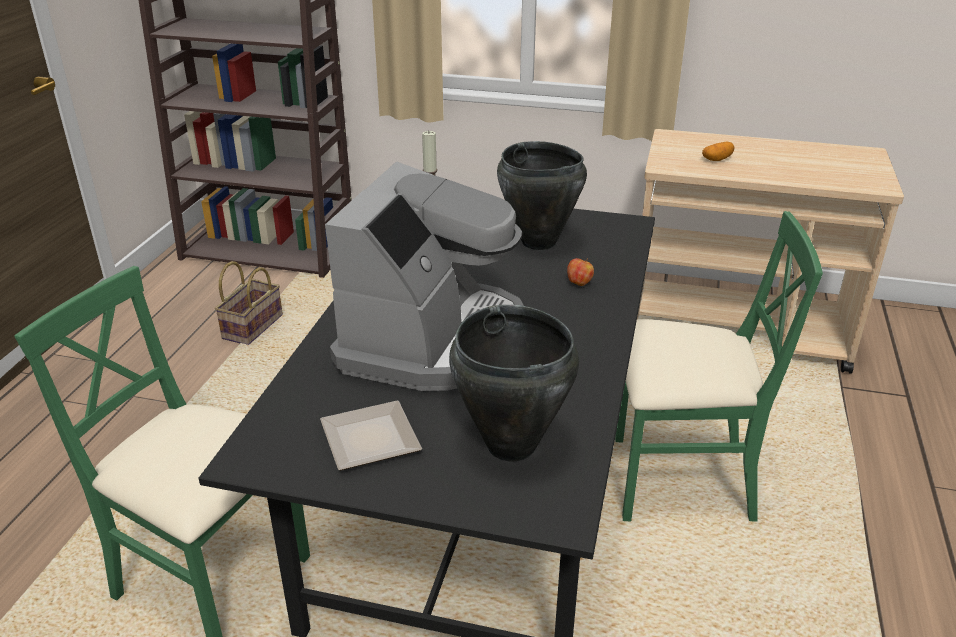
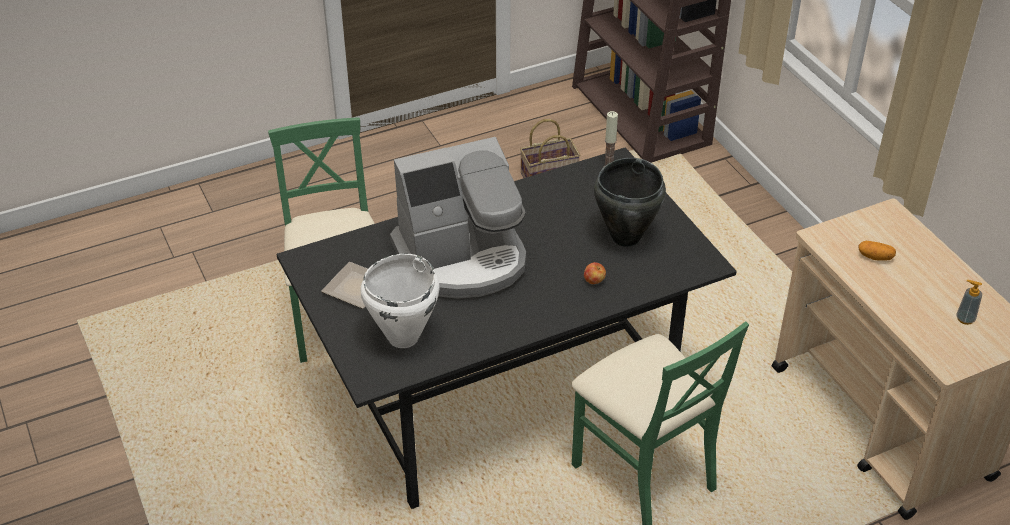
camera: 50 degrees right, 10 degrees up
black cooking pot [449,305,579,461] -> white cooking pot [360,253,440,348]
none -> soap dispenser [956,280,982,325]

